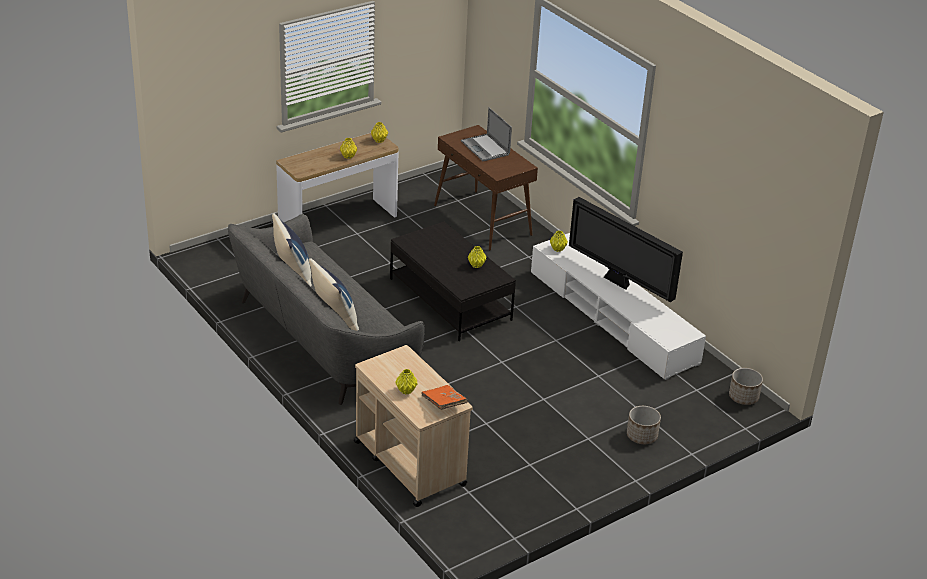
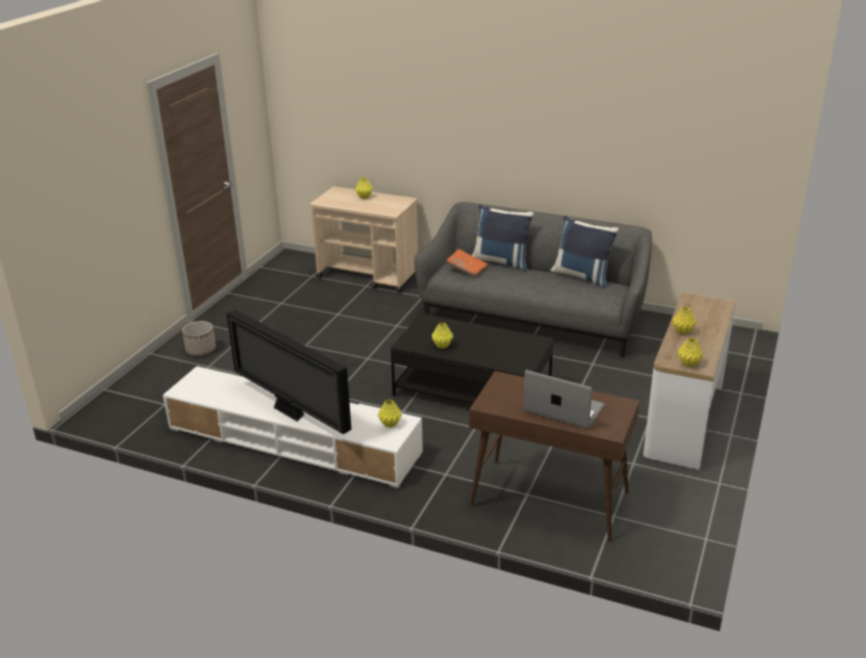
camera: 150 degrees right, 5 degrees down
orange book [421,385,468,410] -> orange book moved to [446,249,488,278]
television [569,197,683,302] -> television turned 150 degrees counterclockwise [226,309,352,435]
planter [729,368,763,405] -> none

